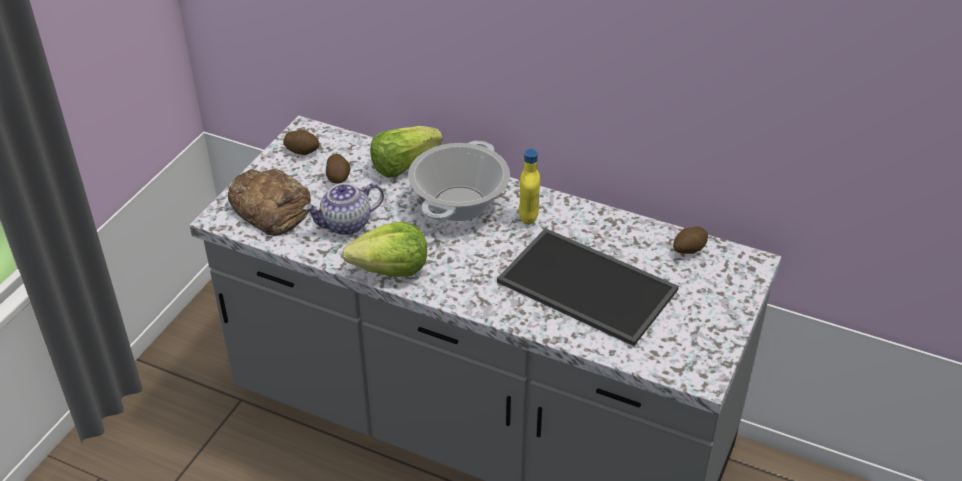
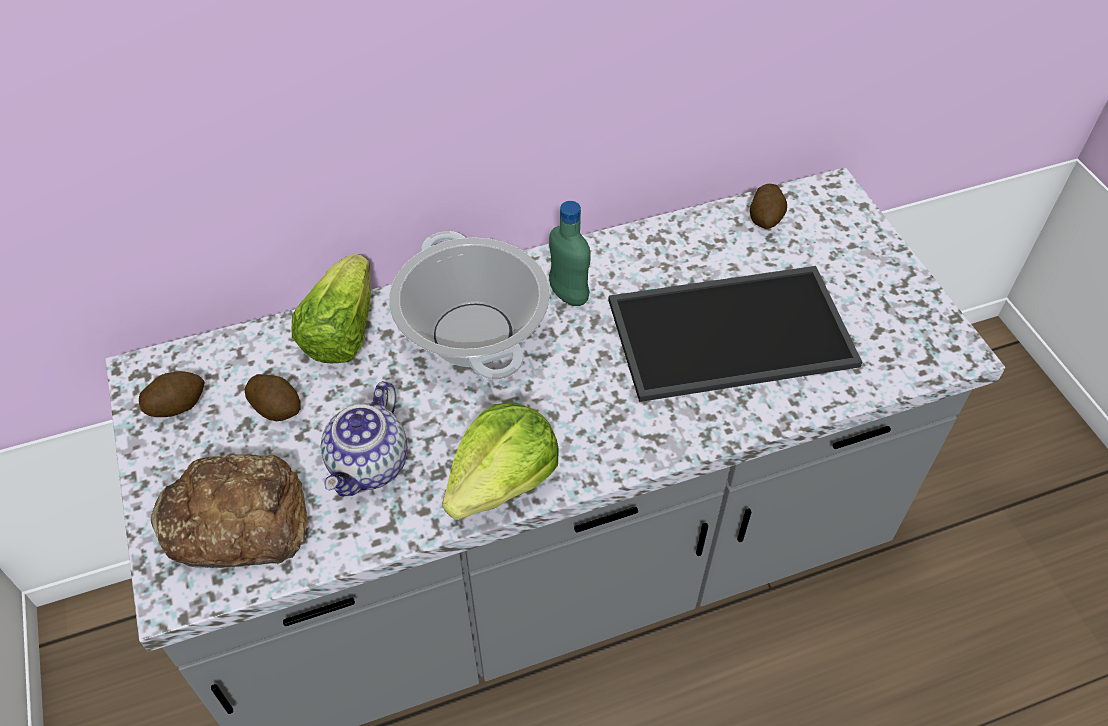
camera: 45 degrees left, 10 degrees up
yellow bottle [519,149,540,225] -> green bottle [549,201,591,306]

